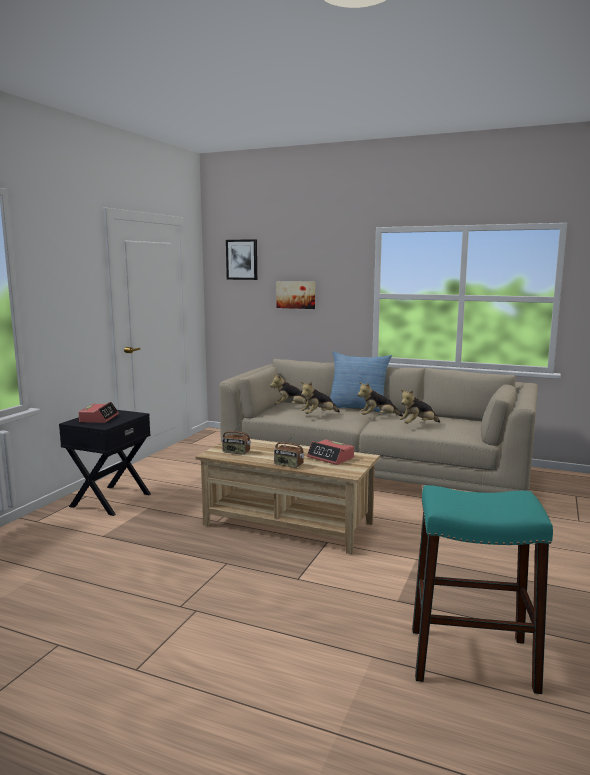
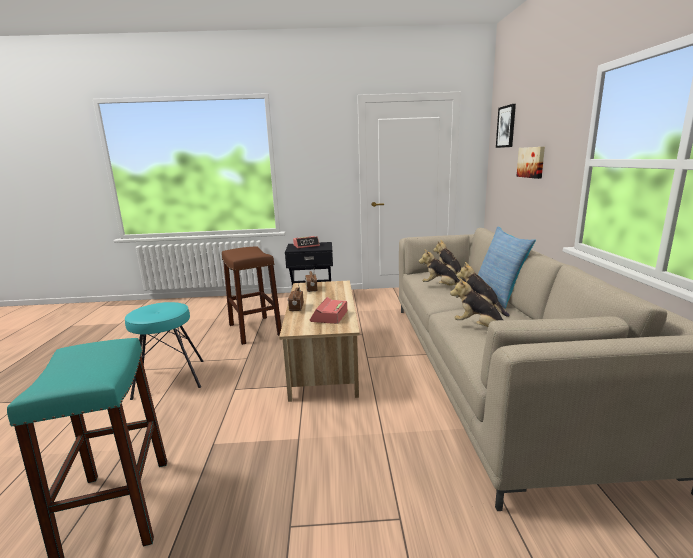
camera: 65 degrees right, 5 degrees up
none -> turquoise stool [125,302,203,400]
none -> brown stool [222,246,282,345]

